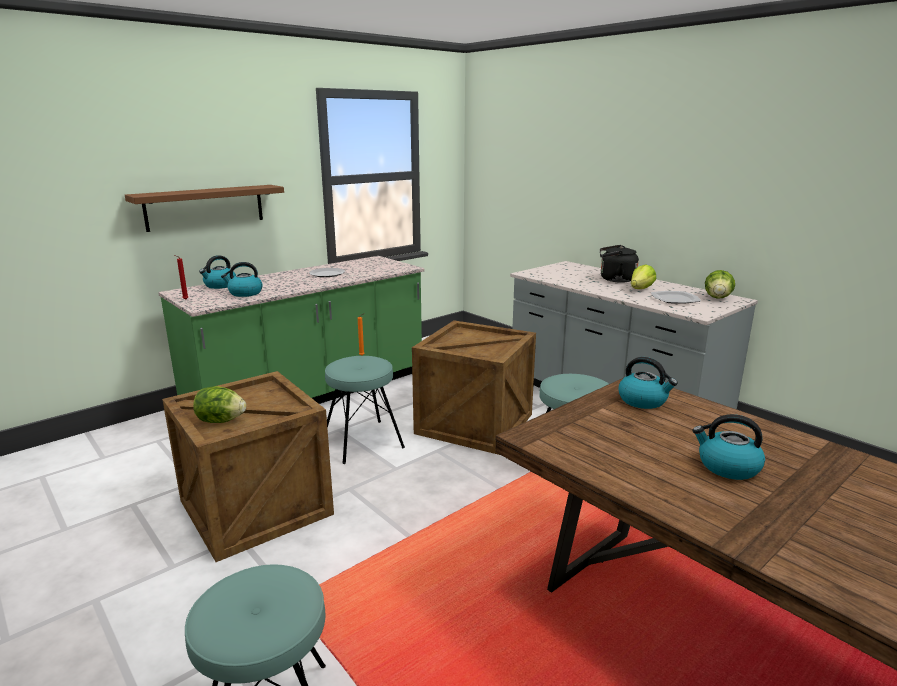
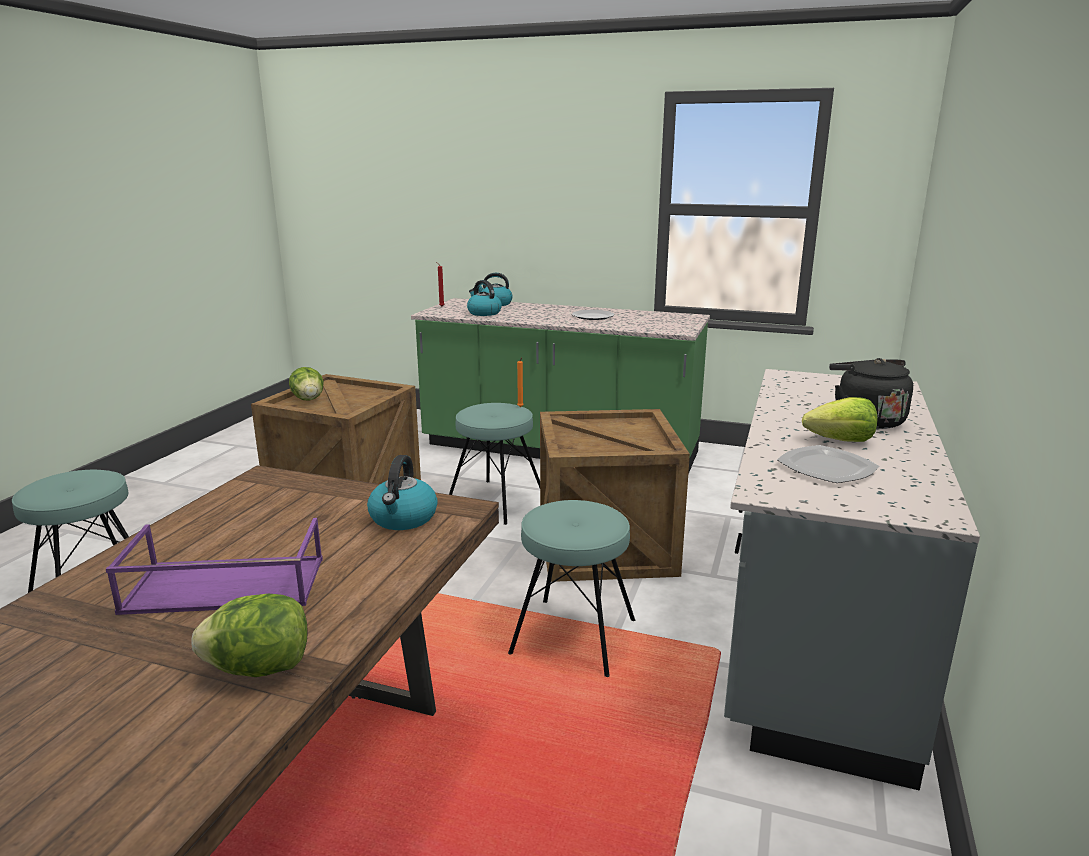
camera: 60 degrees right, 0 degrees up
brown shelf [125,185,284,232] -> none
kettle [693,414,765,480] -> purple tray [106,518,323,615]
lettuce [705,270,735,299] -> lettuce moved to [191,594,307,677]

